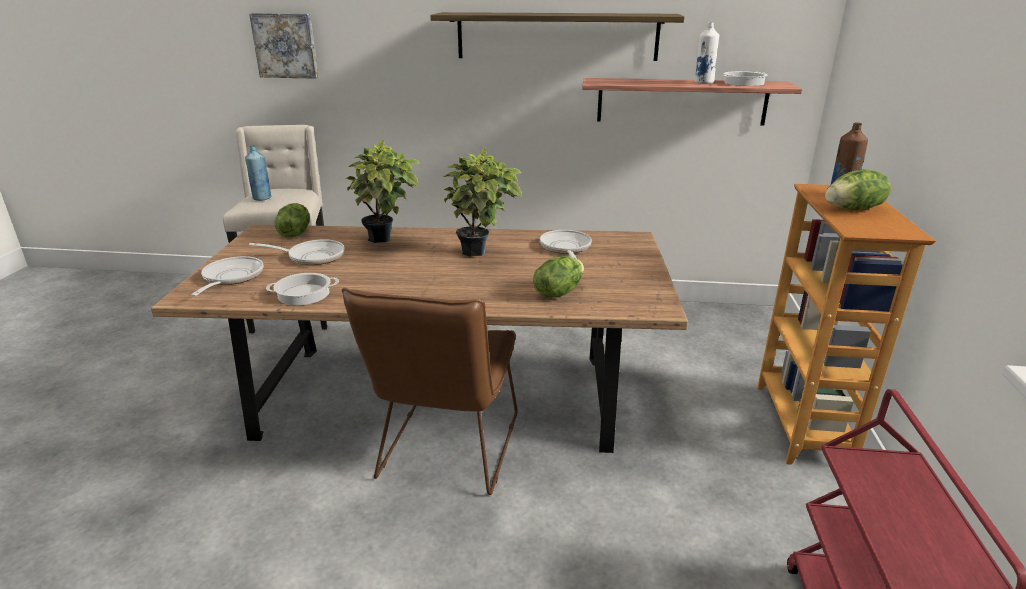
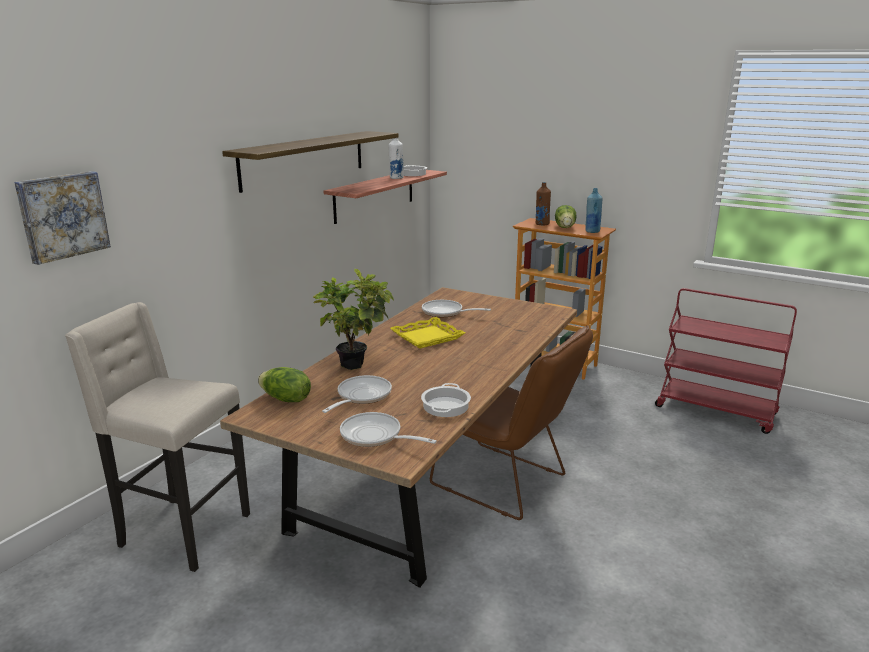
camera: 65 degrees left, 5 degrees down
blue bottle [245,145,272,201] -> blue bottle moved to [585,188,602,233]
potted plant [443,148,522,257] -> yellow tray [390,317,465,349]
lettuce [533,256,584,298] -> none

